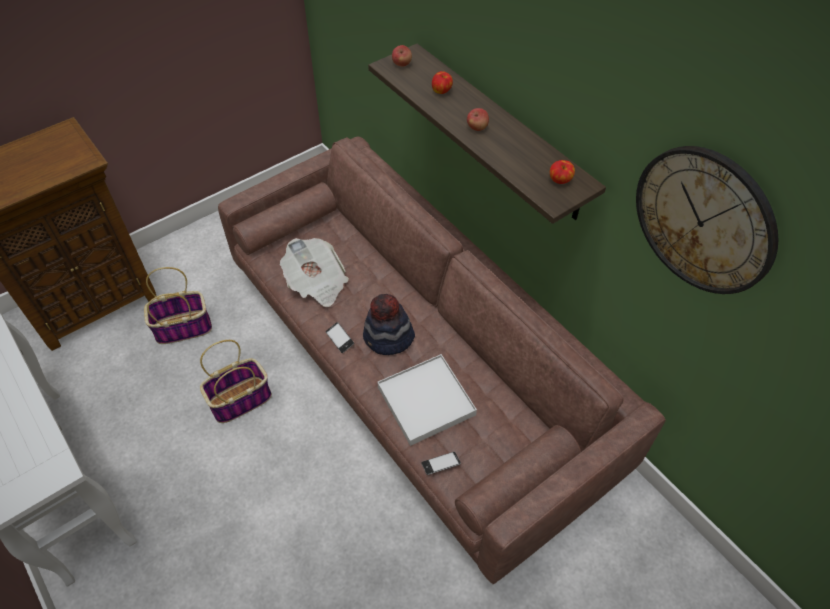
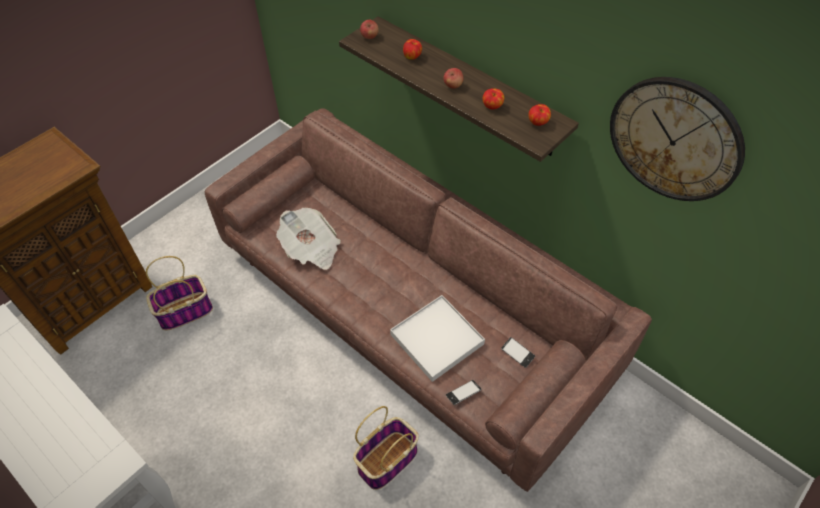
camera: 10 degrees left, 0 degrees up
basket [200,340,272,423] -> basket moved to [353,406,419,490]
phone [326,322,354,353] -> phone moved to [501,337,535,368]
hat [363,294,415,355] -> none
none -> apple [482,88,504,109]

